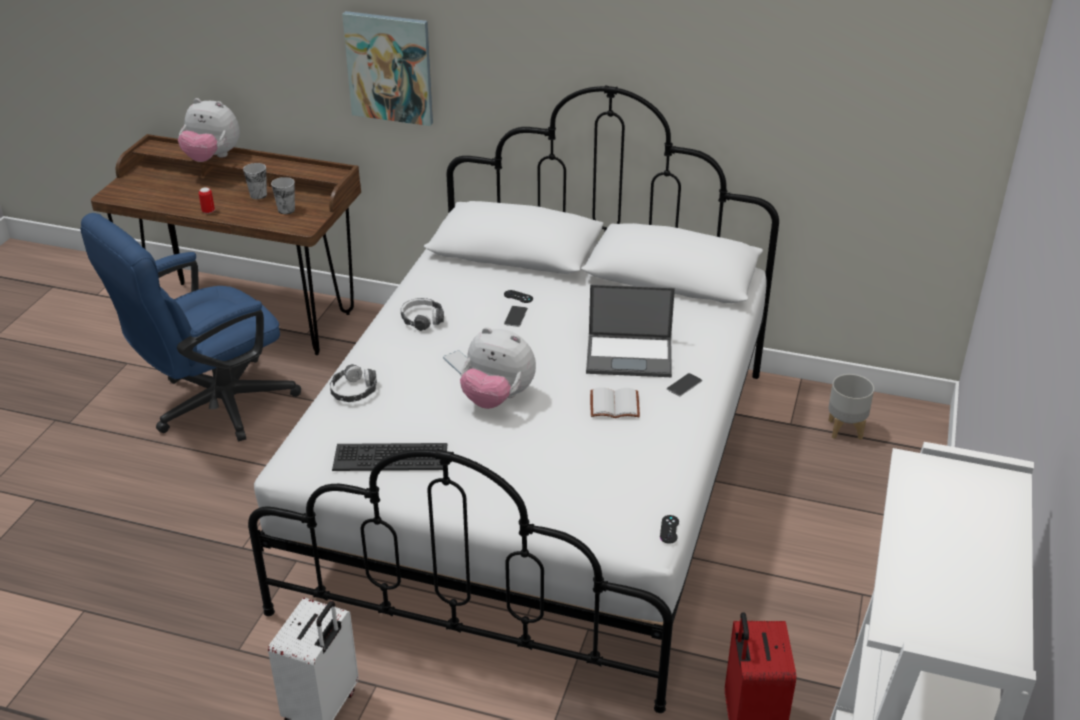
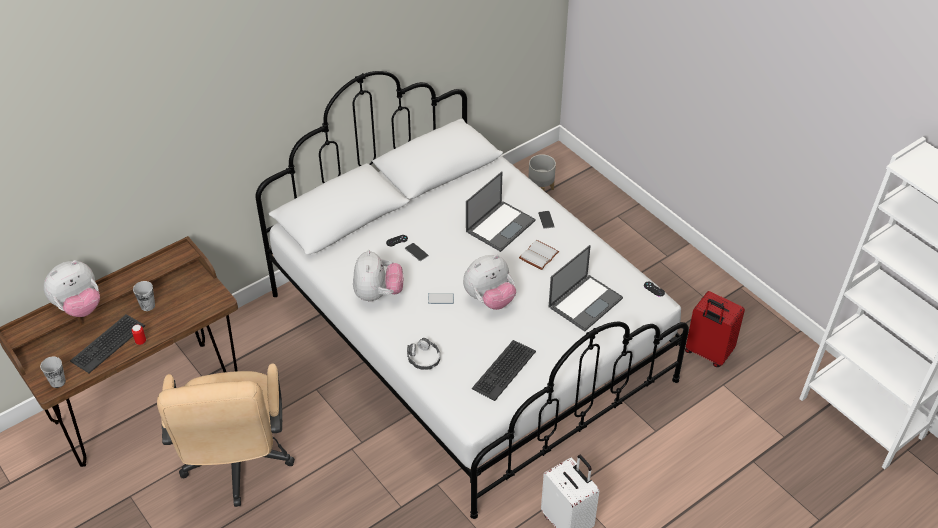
camera: 55 degrees left, 10 degrees up
blue office chair [80,213,301,442] -> beige office chair [157,363,295,507]
cup [271,177,295,214] -> cup moved to [40,357,66,388]
picture [342,11,433,126] -> none
headphones [401,298,444,331] -> plush toy [353,250,403,302]
none -> keyboard [70,314,145,373]
none -> laptop [549,245,623,332]

